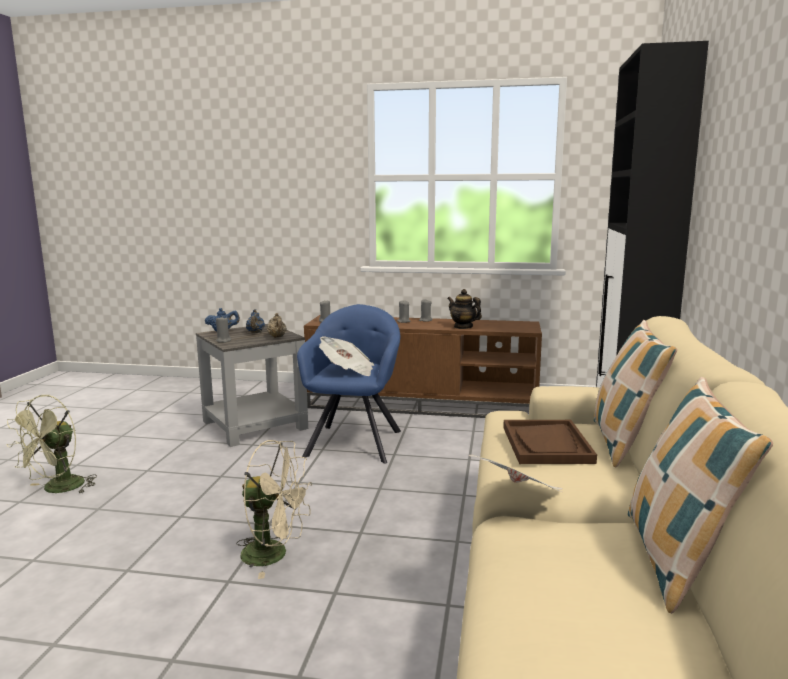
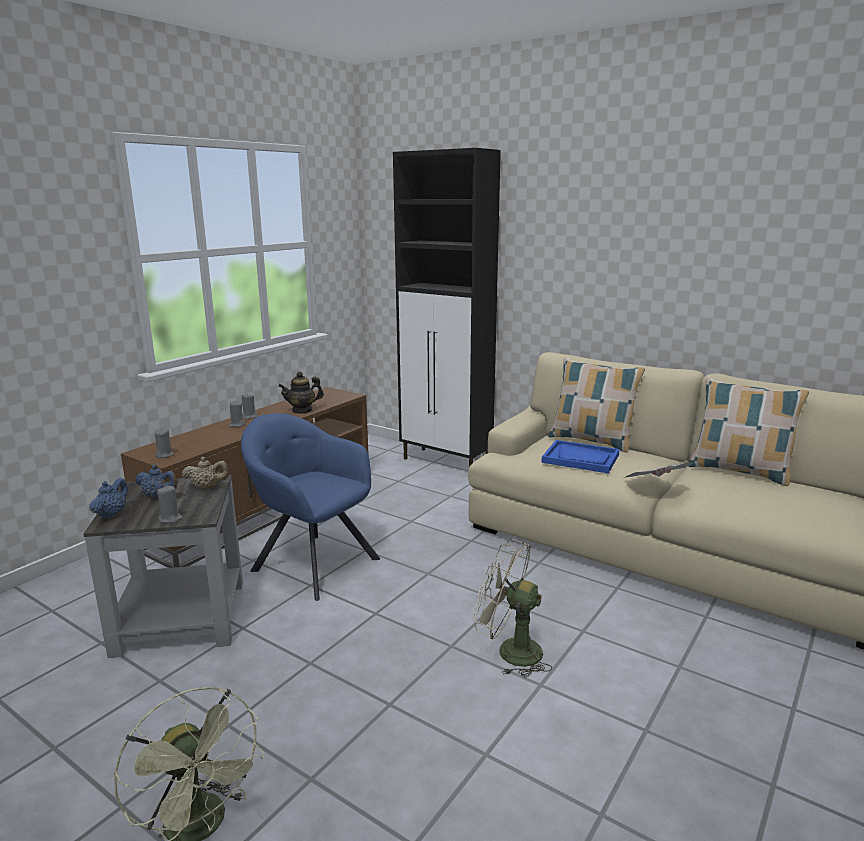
camera: 65 degrees left, 5 degrees up
beige fan [236,440,312,579] -> beige fan turned 105 degrees counterclockwise [473,539,552,678]
newspaper [319,336,374,376] -> none
brown tray [503,420,597,464] -> blue tray [541,440,620,473]

